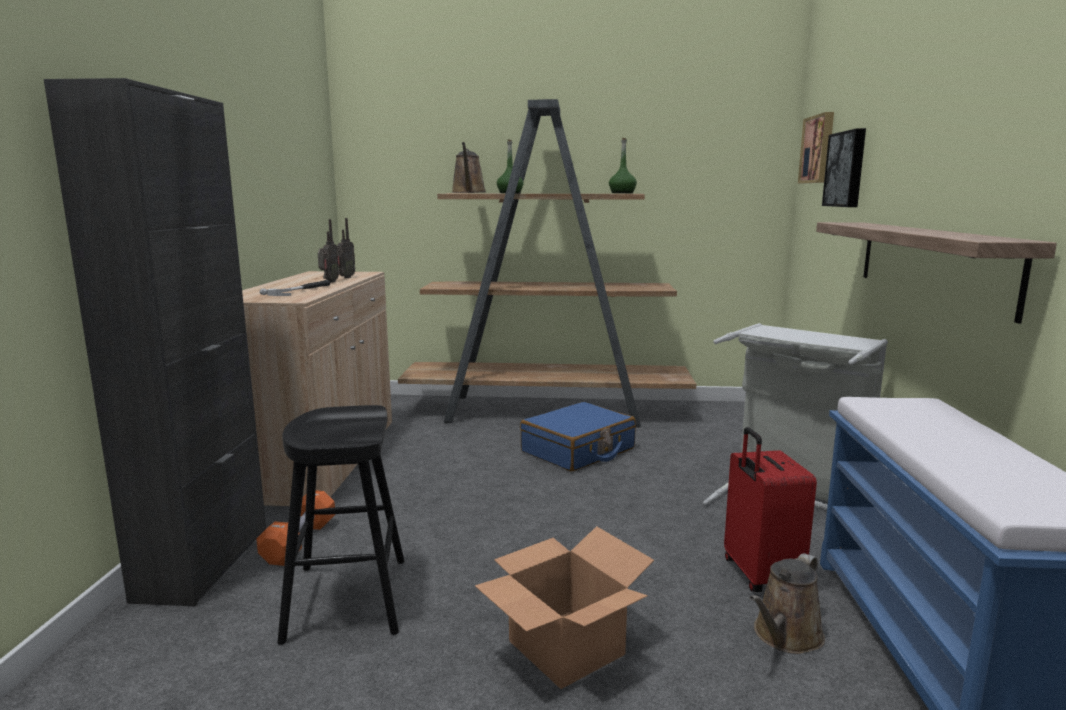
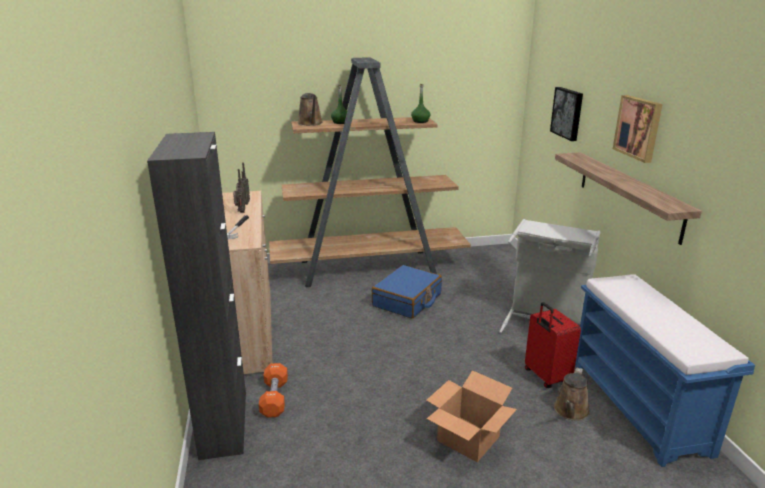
camera: 15 degrees left, 10 degrees up
black stool [277,405,404,645] -> none
picture [798,112,834,183] -> picture moved to [613,95,663,163]

